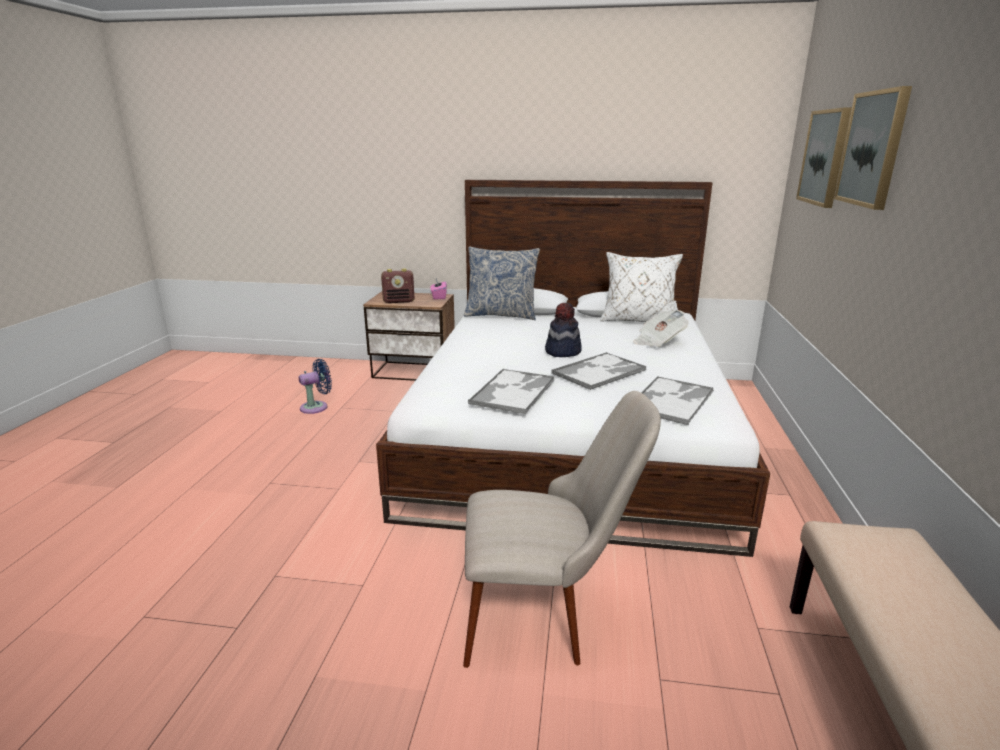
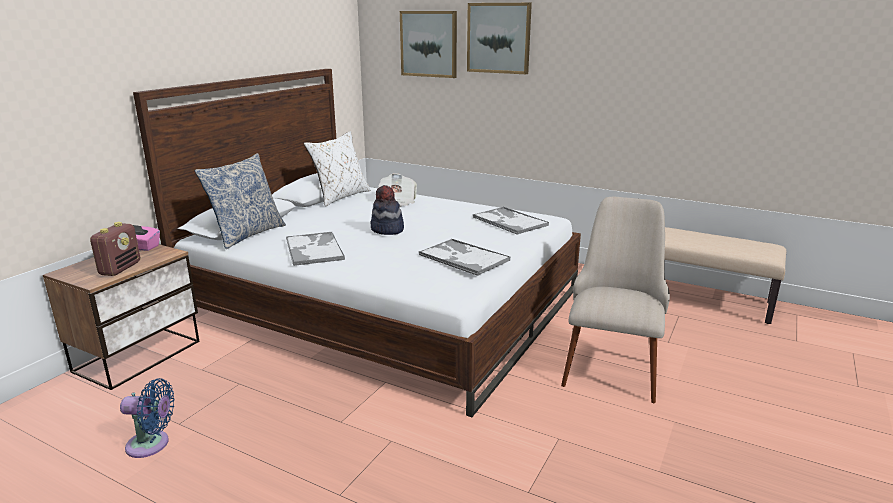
camera: 70 degrees left, 0 degrees up
blue fan [299,359,332,414] -> blue fan turned 105 degrees clockwise [120,378,175,458]
tray [551,352,647,390] -> tray moved to [286,232,345,266]

